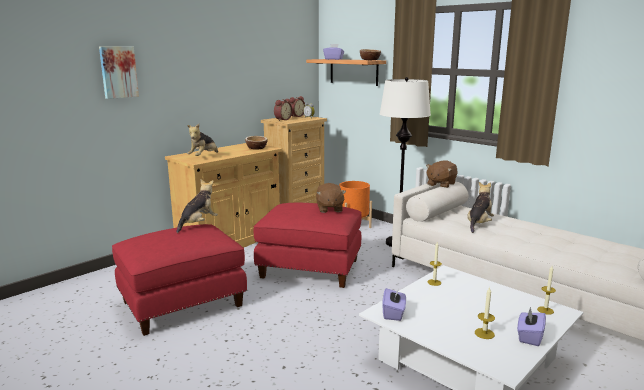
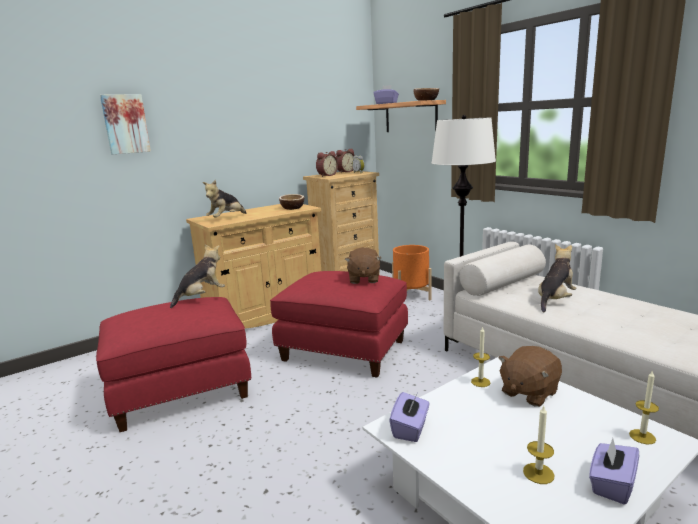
camera: 10 degrees right, 0 degrees up
brown plush toy [426,160,457,188] -> brown plush toy moved to [498,346,562,407]

